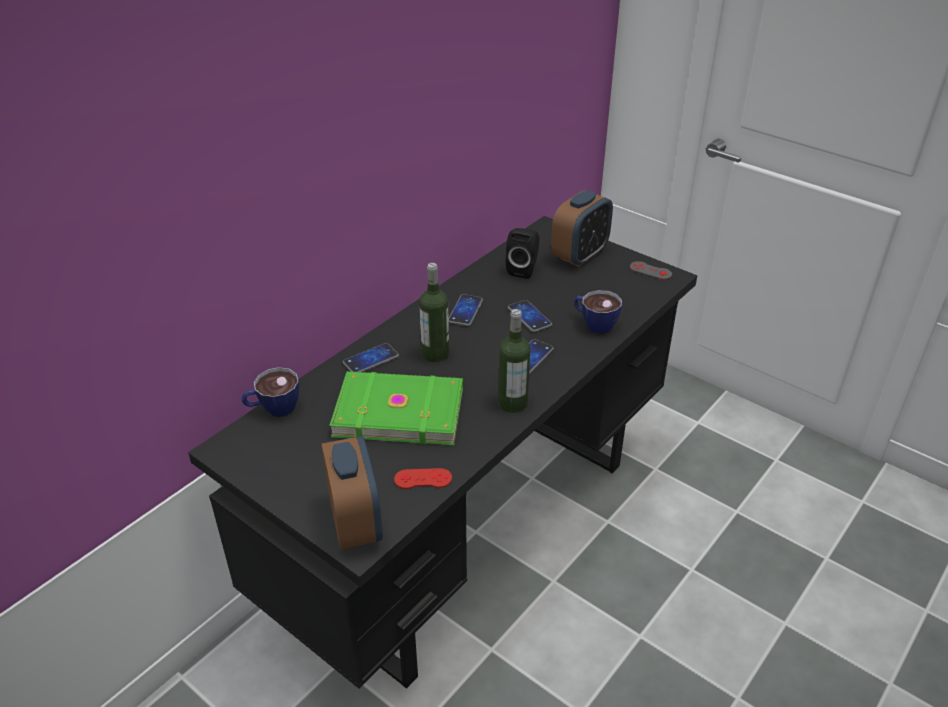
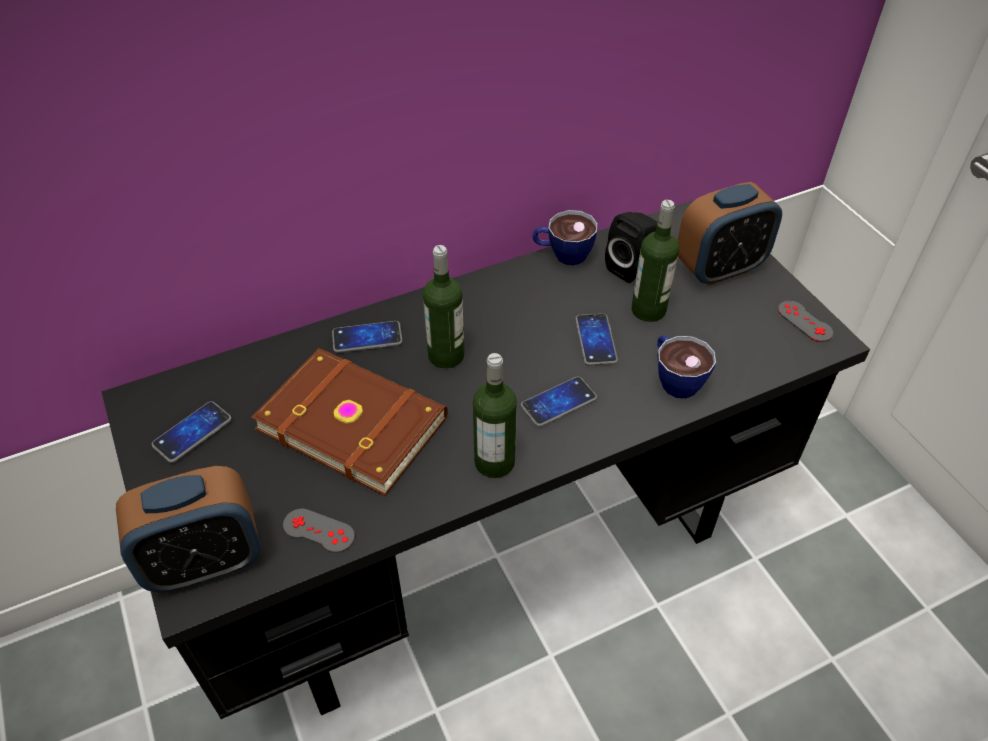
camera: 25 degrees right, 10 degrees up
cup [241,367,299,417] -> cup moved to [532,210,598,265]
alarm clock [321,436,383,549] -> alarm clock turned 60 degrees clockwise [116,466,261,592]
green book [329,371,463,445] -> brown book [252,348,448,496]
red game controller [394,468,452,489] -> grey game controller [283,509,355,553]
phone [449,294,483,326] -> phone moved to [152,401,232,463]
none -> bottle [631,200,679,322]

